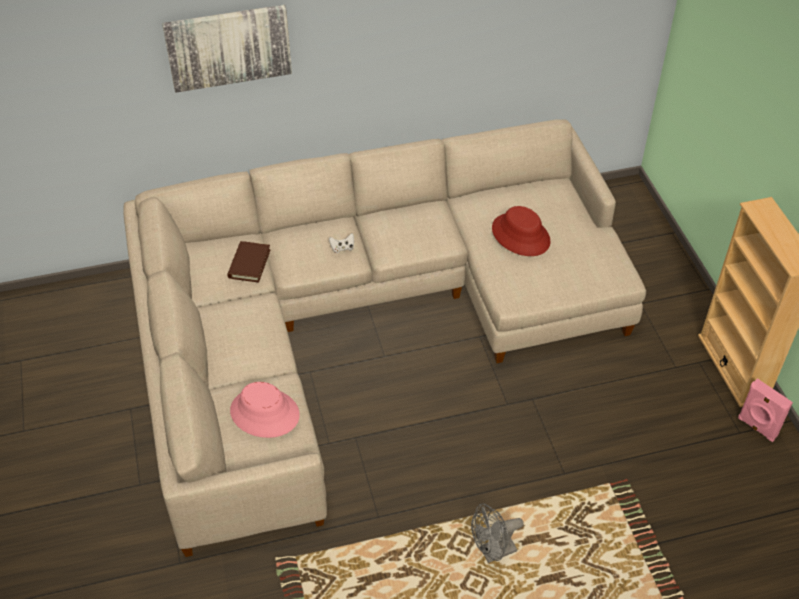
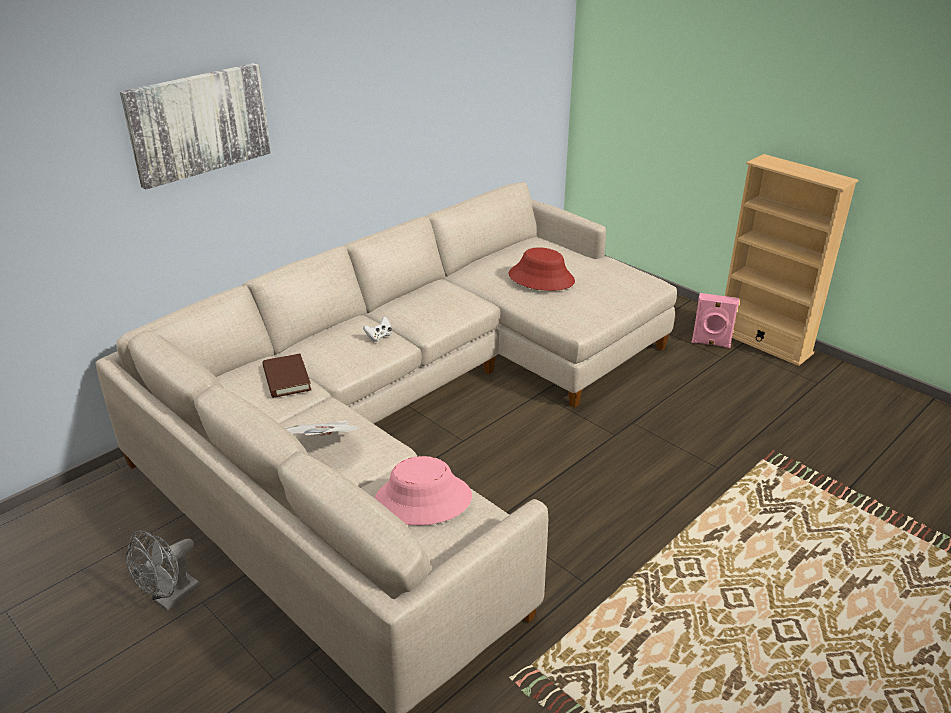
camera: 30 degrees left, 15 degrees down
grey fan [471,503,524,563] -> grey fan moved to [126,531,200,611]
pink speaker [738,378,793,442] -> pink speaker moved to [691,293,739,348]
none -> newspaper [285,420,360,436]

